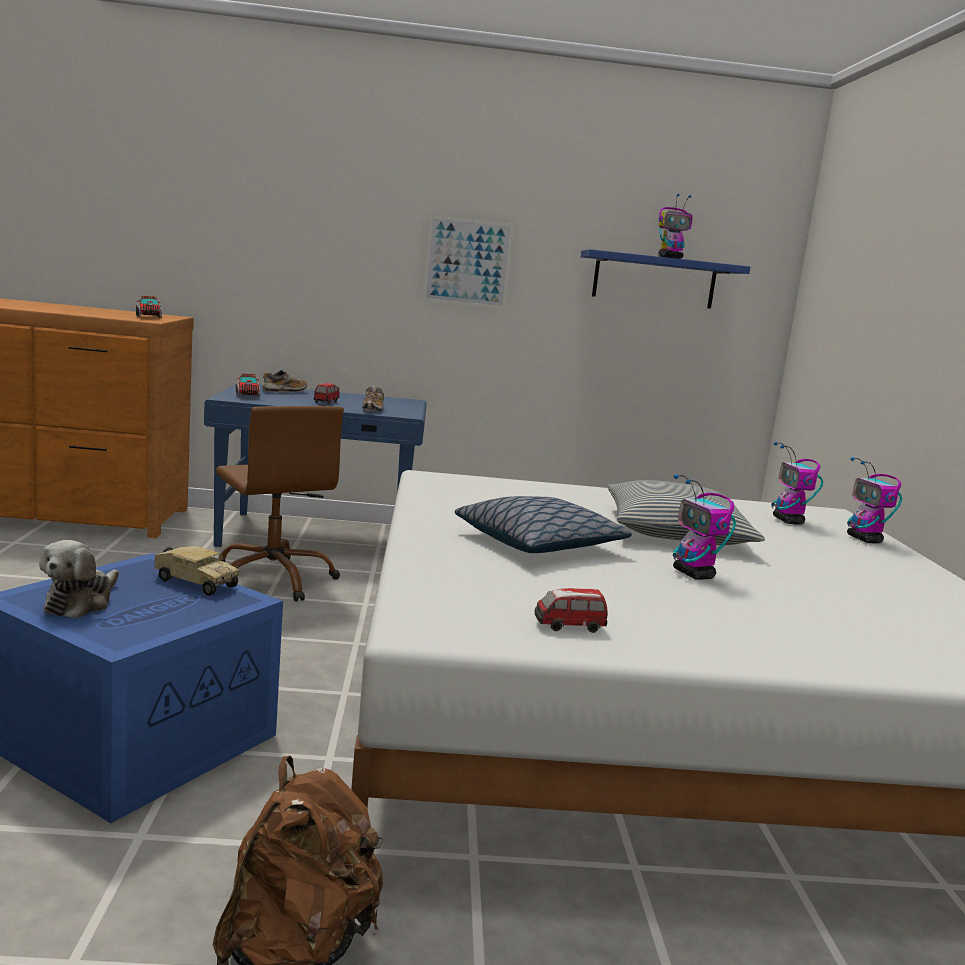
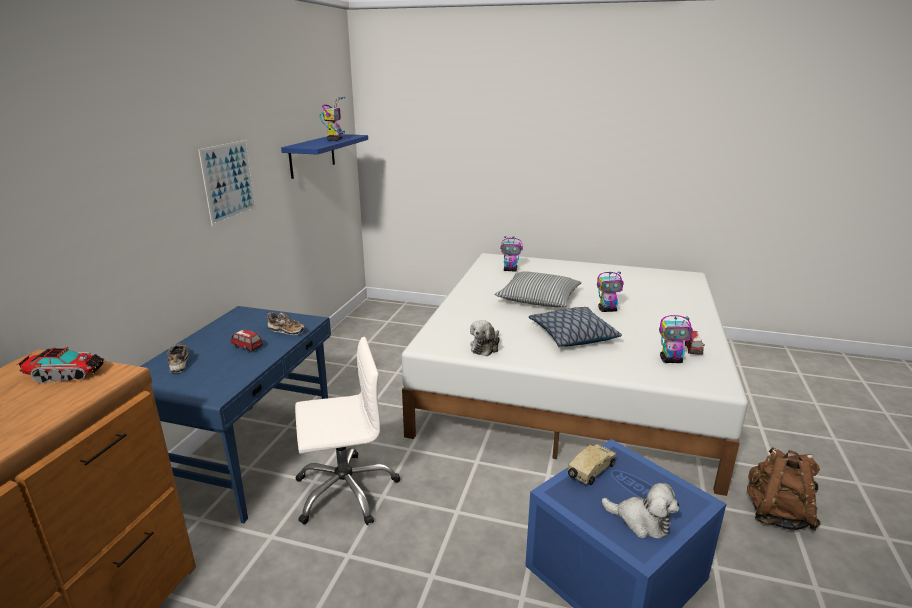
camera: 70 degrees left, 10 degrees up
brown office chair [216,406,344,601] -> white office chair [295,337,400,525]
toy truck [236,373,260,397] -> none
toy robot [847,457,902,543] -> toy robot moved to [659,315,693,363]
none -> plush toy [470,320,500,356]

